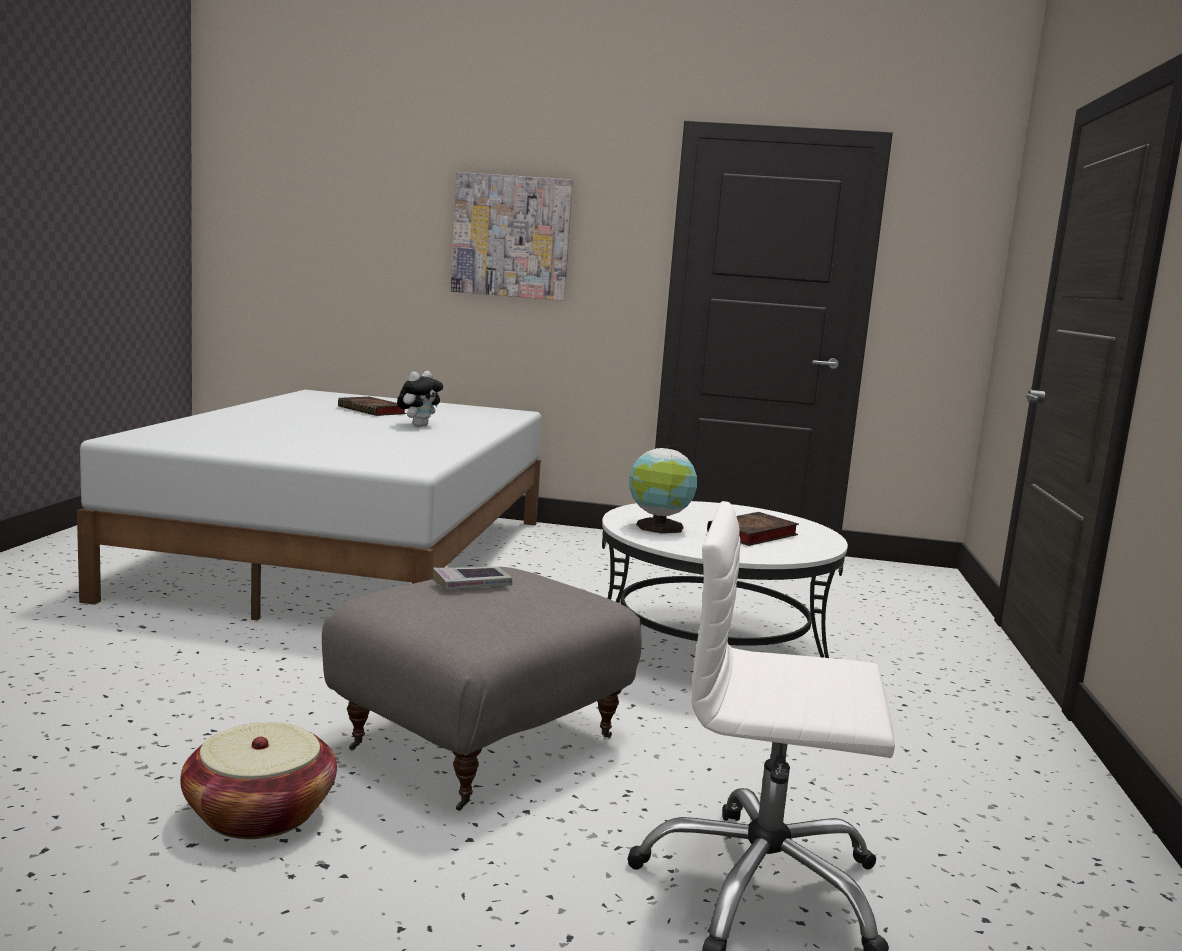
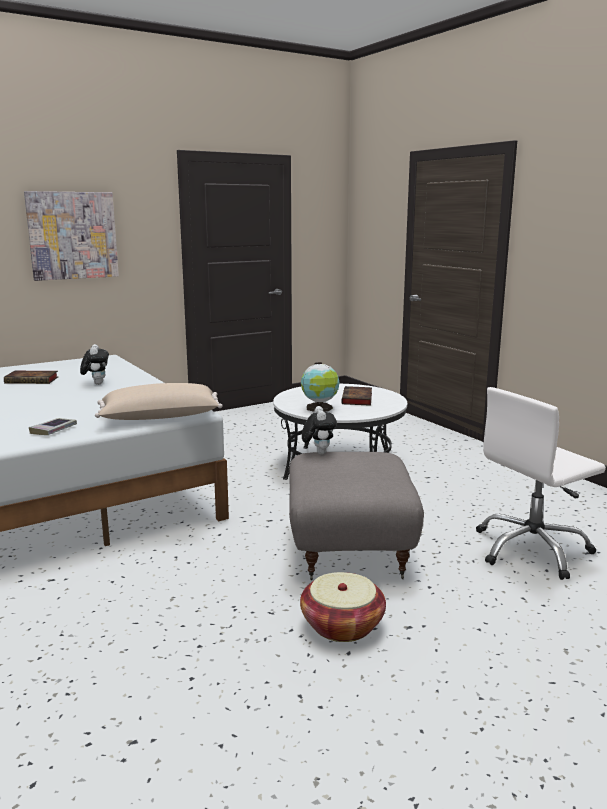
camera: 40 degrees left, 5 degrees up
book [433,567,512,589] -> book moved to [29,418,77,435]
none -> beige pillow [95,383,223,420]
none -> plush toy [302,406,337,454]

